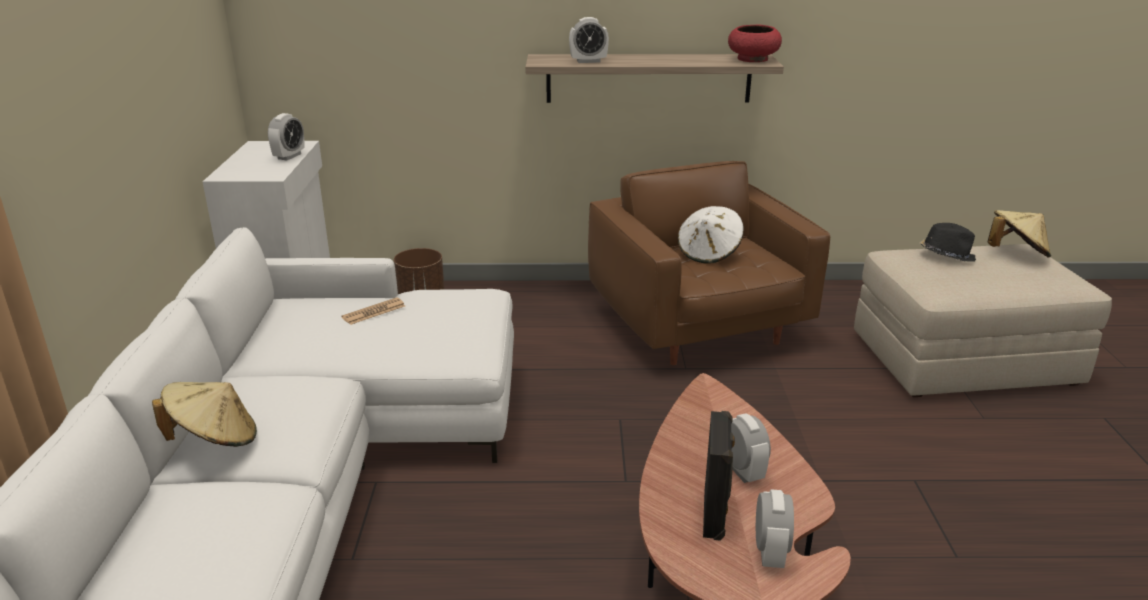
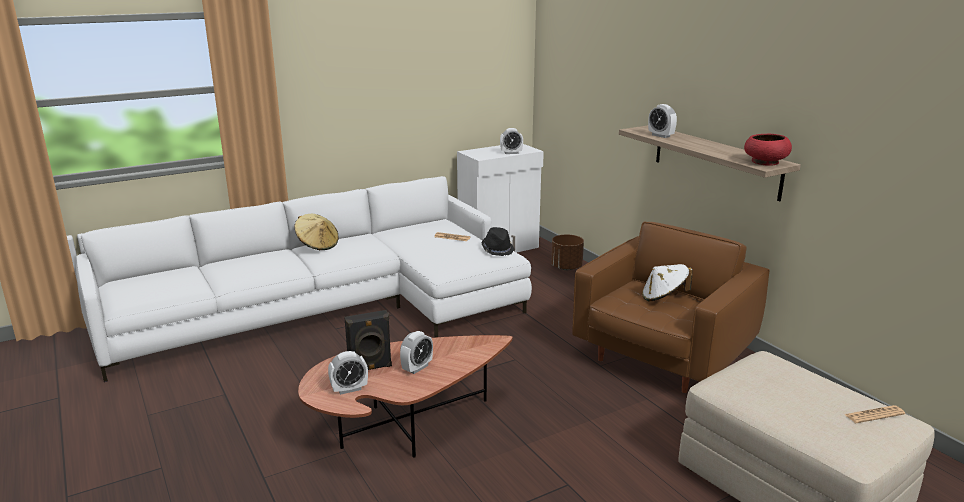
camera: 60 degrees right, 5 degrees down
black hat [919,223,976,262] -> black hat moved to [481,227,514,256]
beige hat [988,210,1051,258] -> newspaper [844,405,905,423]

